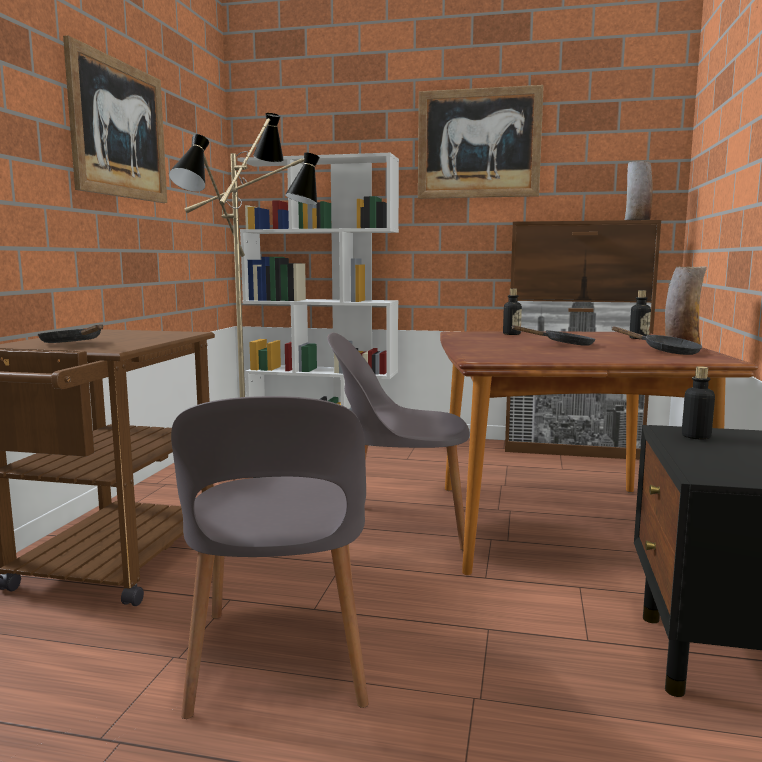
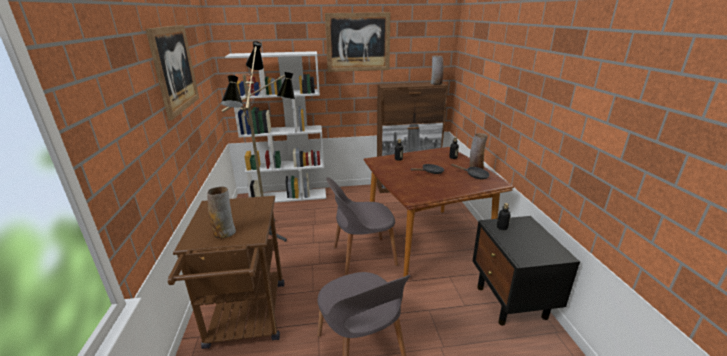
camera: 20 degrees left, 15 degrees up
black frying pan [37,324,103,343] -> vase [207,187,236,238]

